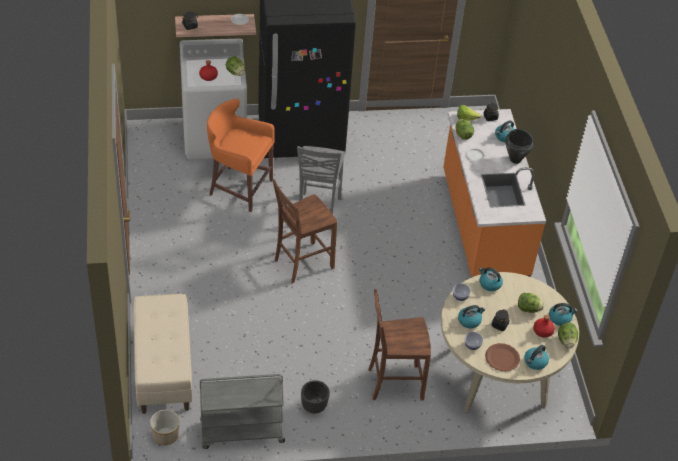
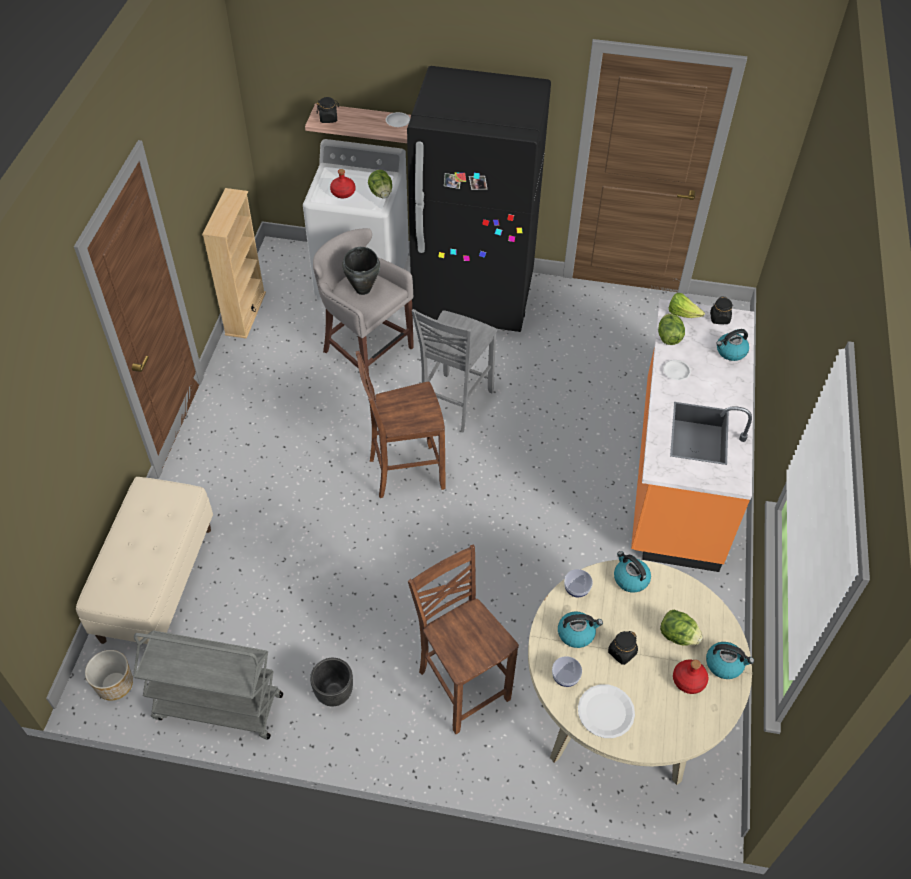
camera: 20 degrees right, 5 degrees up
orange stool [207,98,275,212] -> grey stool [313,228,414,375]
brown chair [368,289,431,401] -> brown chair turned 45 degrees clockwise [408,545,519,734]
brown plate [485,343,520,371] -> white plate [578,684,635,738]
black cooking pot [505,129,534,164] -> black cooking pot moved to [342,247,380,295]
kettle [524,345,549,370] -> none
lettuce [558,322,578,348] -> none
none -> beige bookcase [202,188,266,339]

